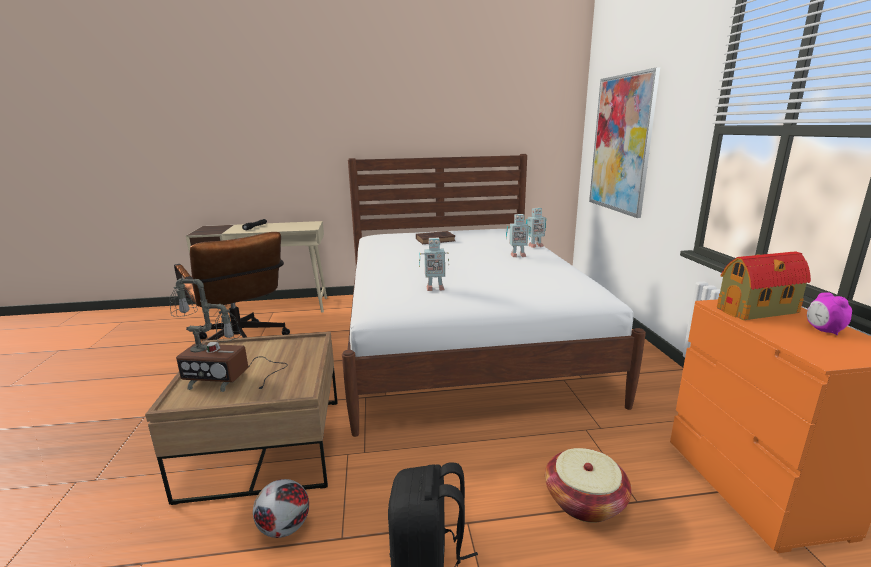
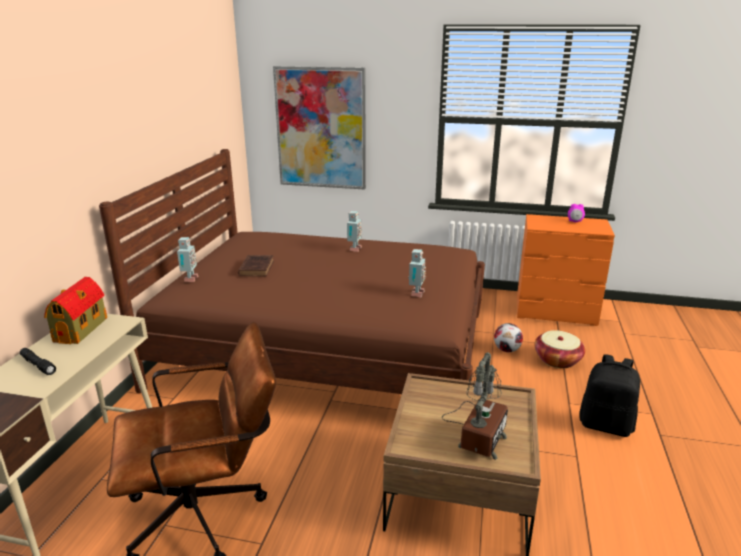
camera: 70 degrees left, 5 degrees up
football [253,479,309,538] -> football moved to [494,323,523,352]
white bed [342,154,646,437] -> brown bed [99,149,485,394]
toy robot [526,208,546,248] -> toy robot moved to [177,237,198,282]
toy house [717,251,811,320] -> toy house moved to [44,277,107,344]

